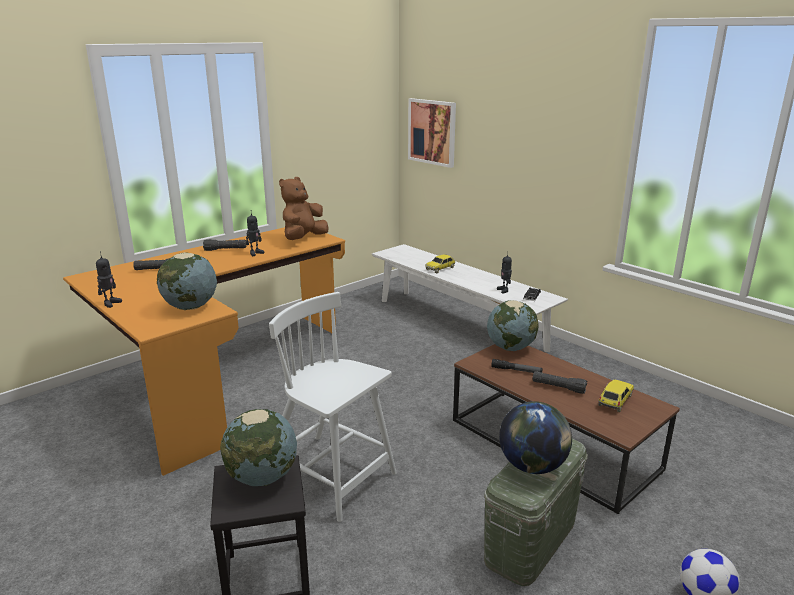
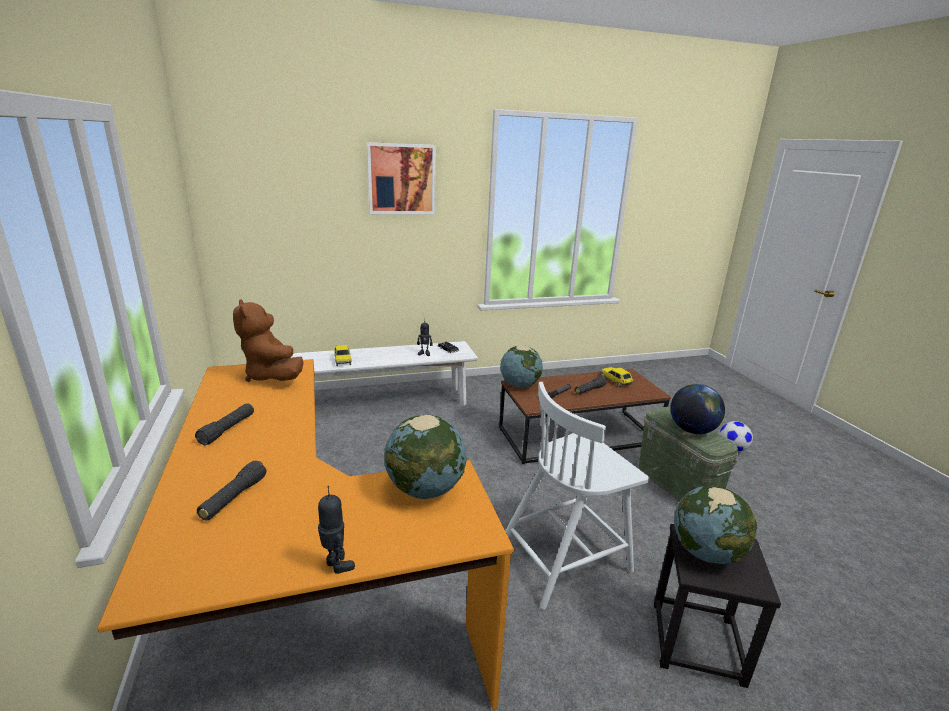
camera: 65 degrees left, 0 degrees up
toy robot [246,212,264,256] -> none
picture [408,98,456,168] -> picture moved to [367,142,436,214]

